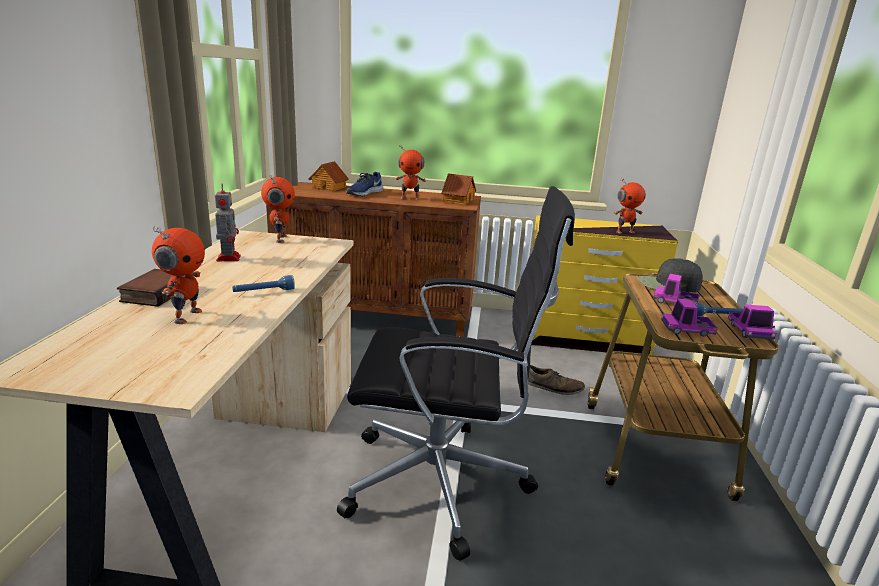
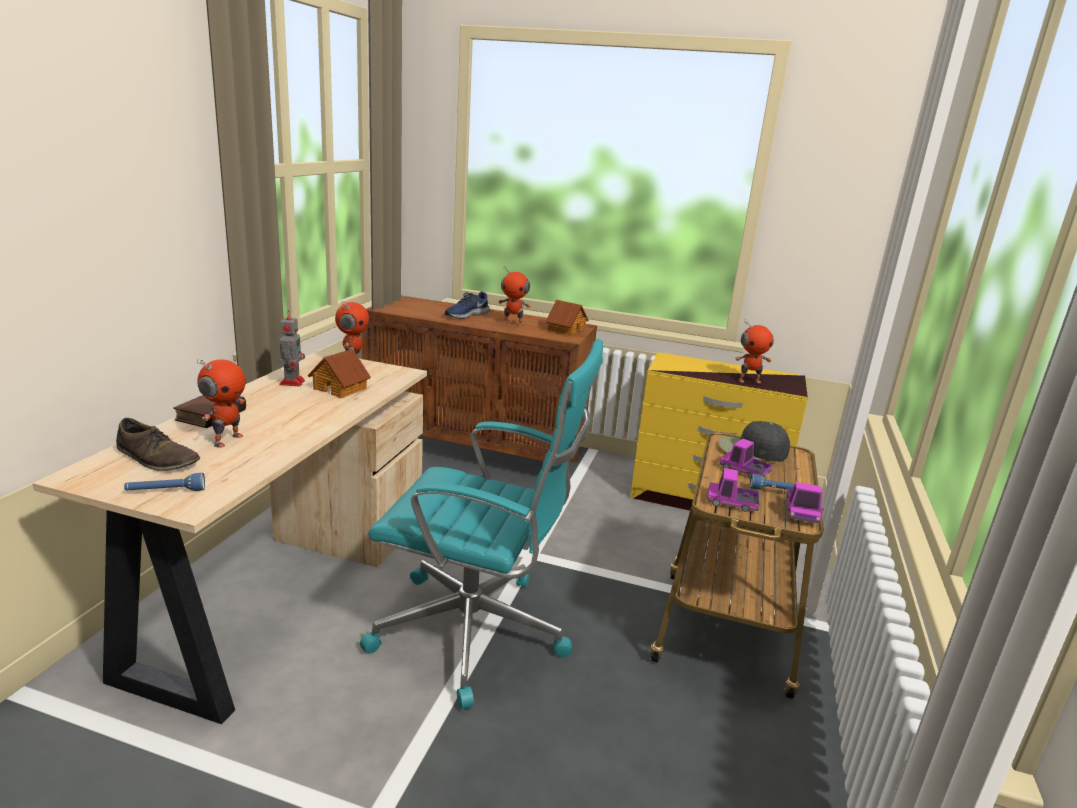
camera: 10 degrees right, 0 degrees up
blue flashlight [232,275,295,292] -> blue flashlight moved to [124,473,205,491]
toy house [308,161,349,191] -> toy house moved to [307,349,371,398]
black office chair [337,186,575,561] -> turquoise office chair [360,339,603,709]
brown shoe [528,365,585,395] -> brown shoe moved to [116,418,200,471]

